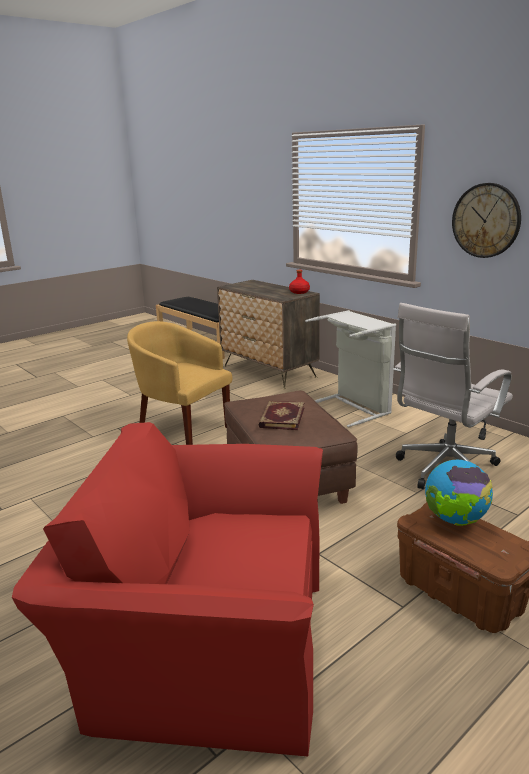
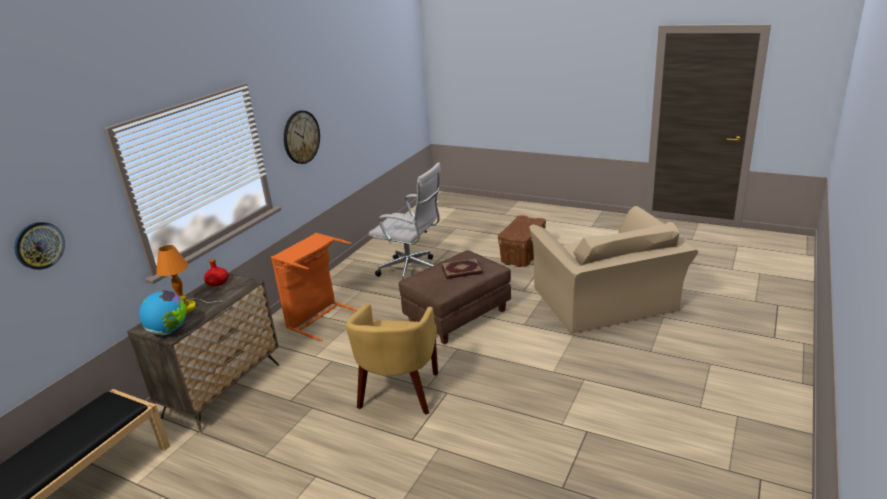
camera: 110 degrees left, 5 degrees up
red armchair [12,422,323,756] -> beige armchair [529,206,698,334]
grey laundry basket [305,310,396,427] -> orange laundry basket [271,233,358,341]
globe [425,460,493,526] -> globe moved to [139,290,187,335]
none -> wall clock [14,222,65,270]
none -> table lamp [156,245,222,313]

